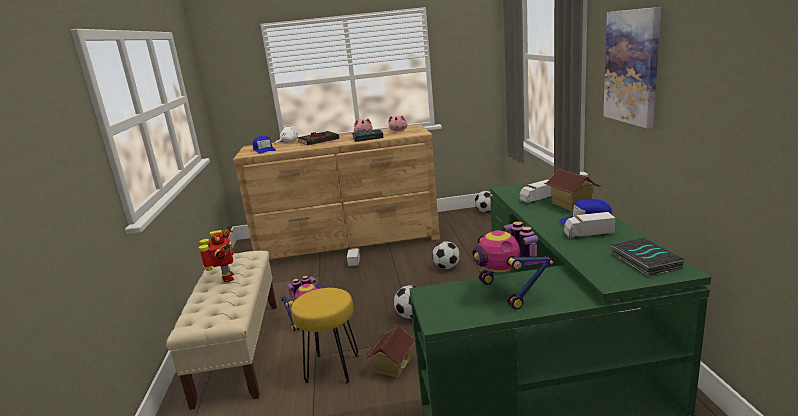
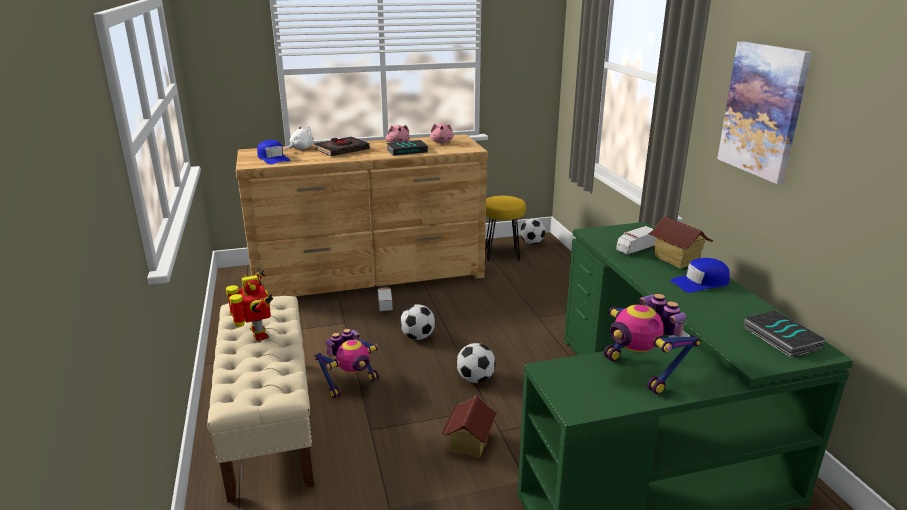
camera: 10 degrees left, 5 degrees up
yellow stool [291,288,359,384] -> yellow stool moved to [486,196,526,261]
football [432,241,460,269] -> football moved to [400,305,435,340]
toy truck [564,212,616,239] -> none

